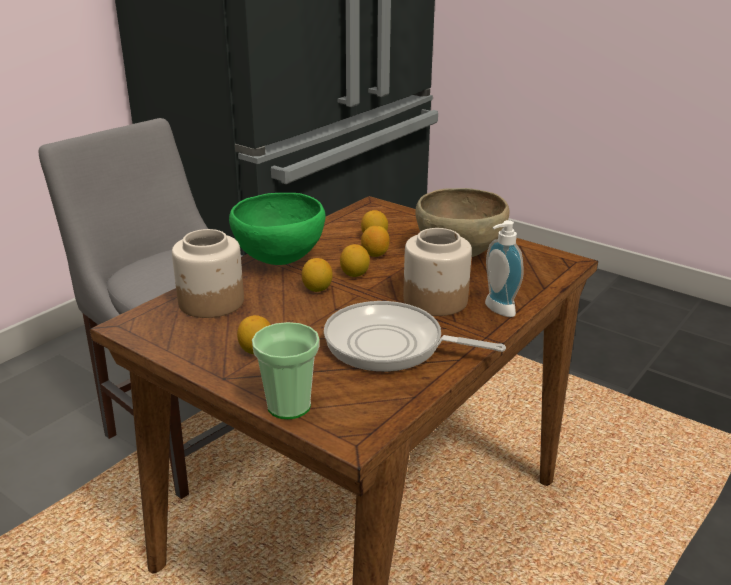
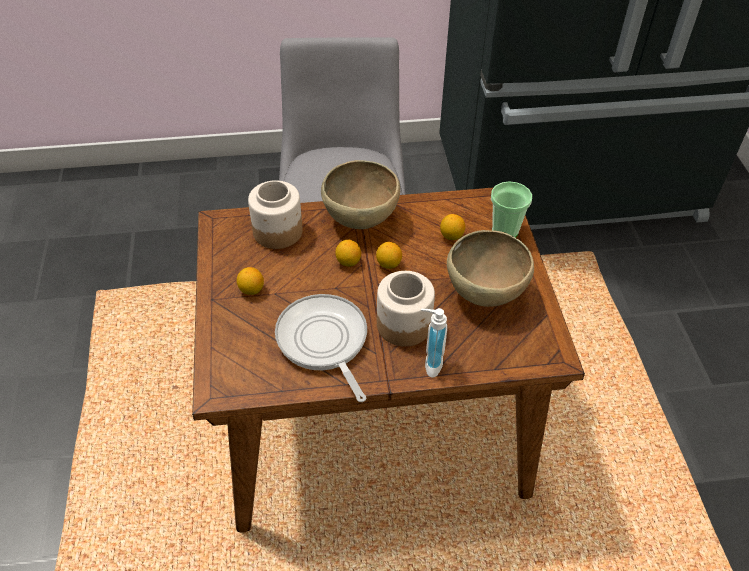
camera: 45 degrees right, 20 degrees up
green bowl [229,193,326,265] -> brown bowl [321,160,400,229]
cup [252,322,320,419] -> cup moved to [491,181,532,238]
lemon [361,226,390,257] -> none

